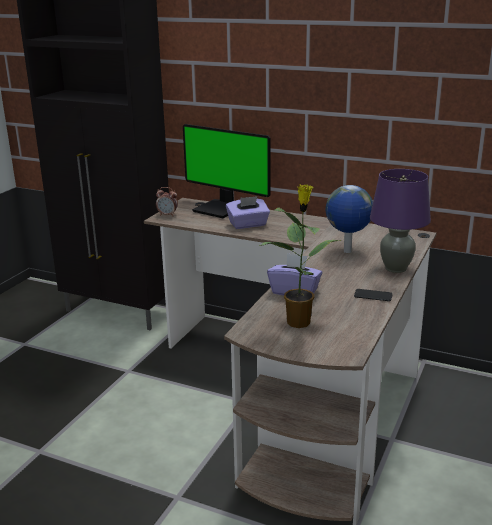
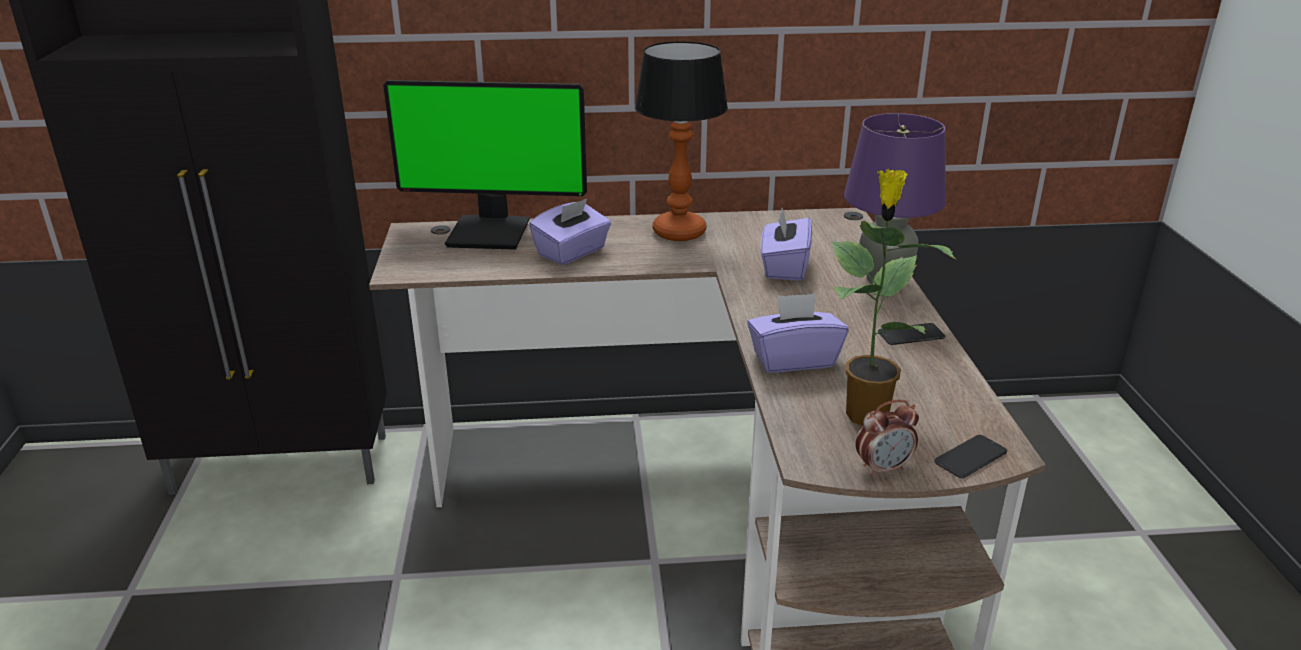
camera: 30 degrees left, 5 degrees up
alarm clock [156,187,178,216] -> alarm clock moved to [855,400,919,477]
globe [326,185,373,253] -> purple tissue box [760,208,812,281]
none -> table lamp [635,41,728,241]
none -> phone [934,435,1007,478]

